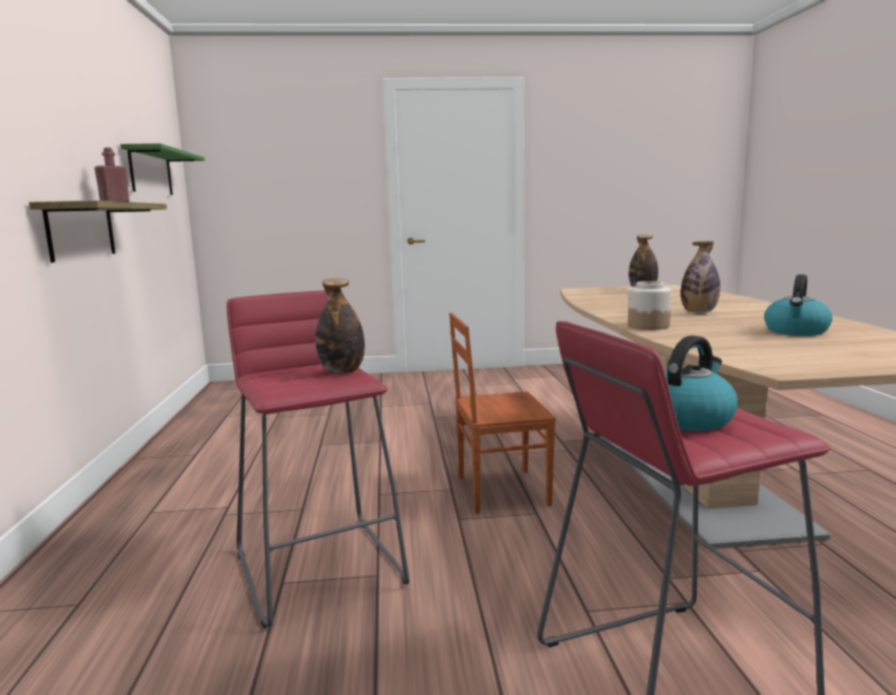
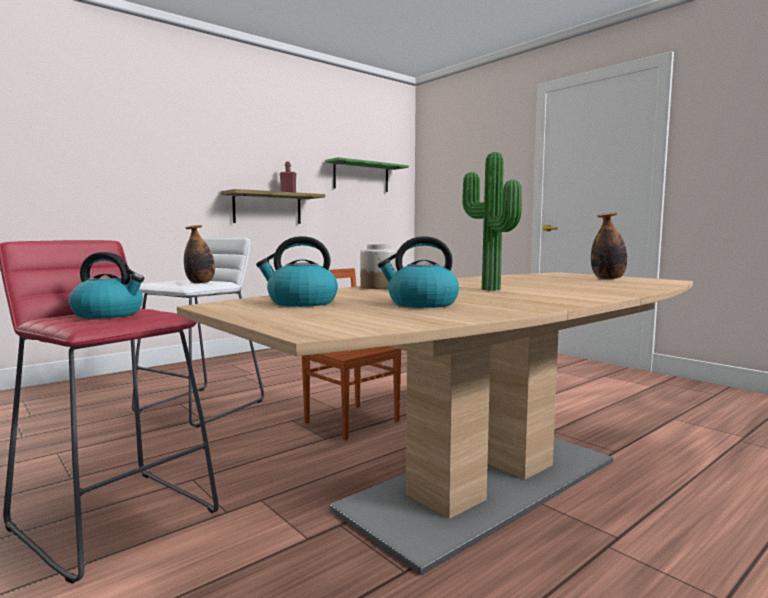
camera: 55 degrees right, 5 degrees down
red stool [226,290,409,628] -> white stool [132,237,264,427]
bottle [681,241,720,313] -> potted plant [462,152,522,291]
none -> kettle [256,236,338,307]

